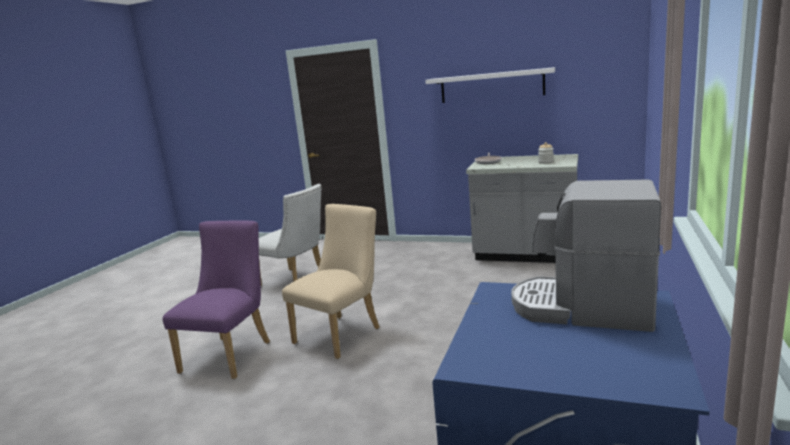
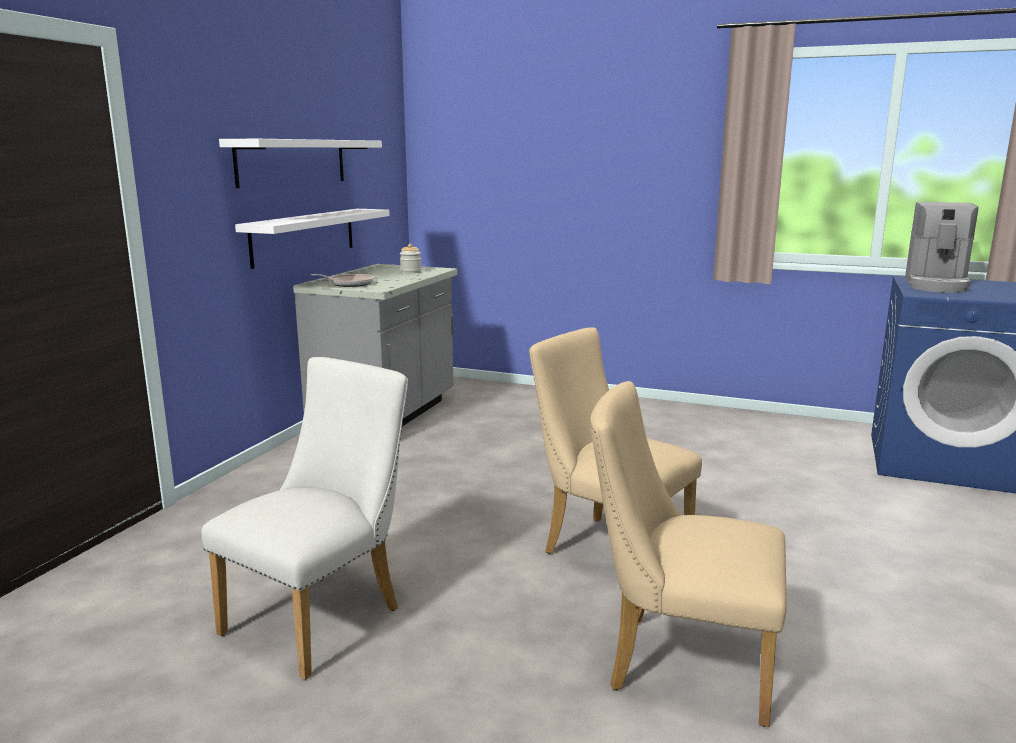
camera: 90 degrees left, 0 degrees up
purple chair [163,221,270,379] -> beige chair [590,381,787,727]
none -> white shelf [235,209,390,269]

